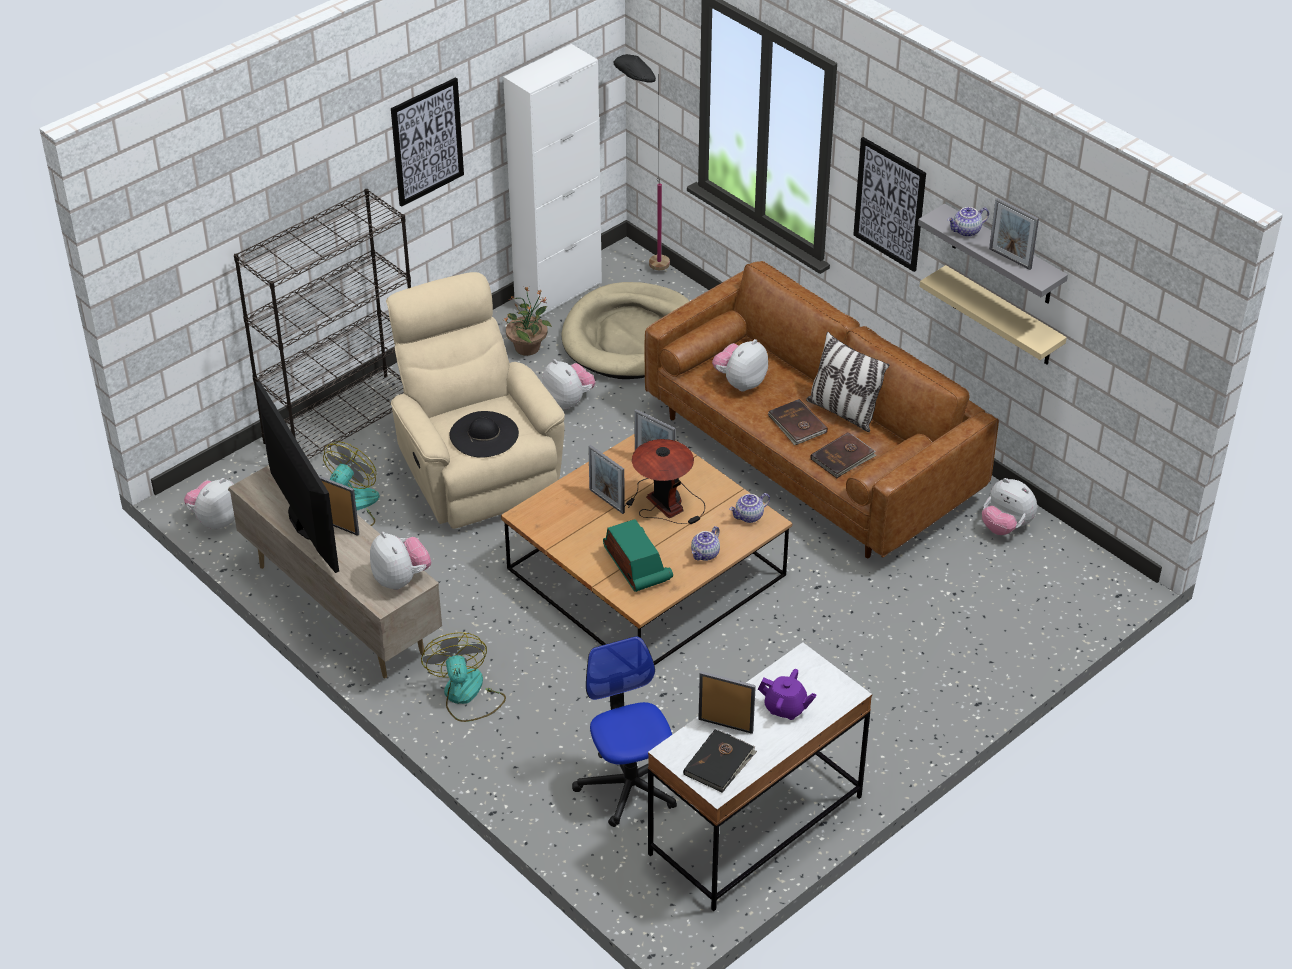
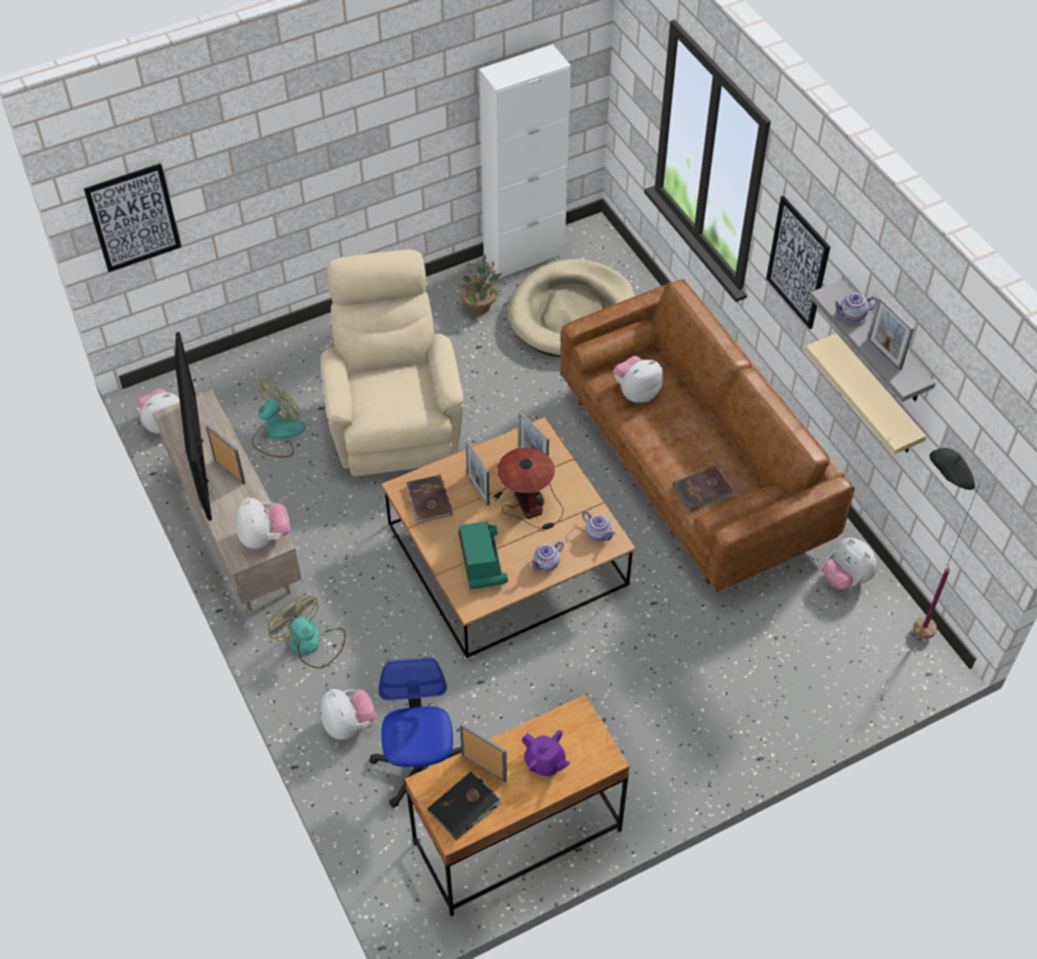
camera: 15 degrees right, 10 degrees up
black bookcase [234,189,411,459] -> none
picture [391,77,464,207] -> picture moved to [84,163,181,272]
fan [421,632,506,722] -> fan turned 45 degrees counterclockwise [268,594,346,669]
black hat [449,411,519,458] -> none
plush toy [542,359,595,410] -> plush toy moved to [321,689,376,740]
black floor lamp [614,54,670,270] -> black floor lamp moved to [913,448,980,639]
white desk [648,642,872,911] -> brown desk [405,695,630,916]
teapot [729,493,770,523] -> teapot turned 120 degrees counterclockwise [582,511,616,541]
brown book [768,399,828,445] -> brown book moved to [406,475,453,523]
pillow [806,332,890,432] -> none

